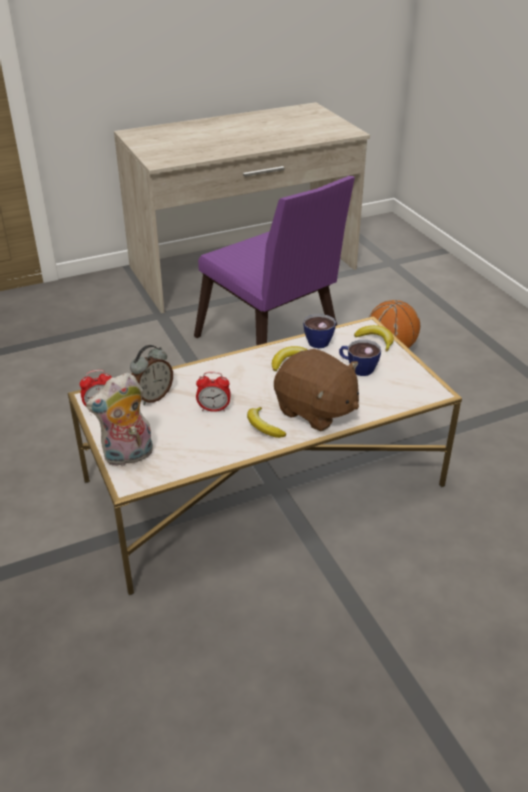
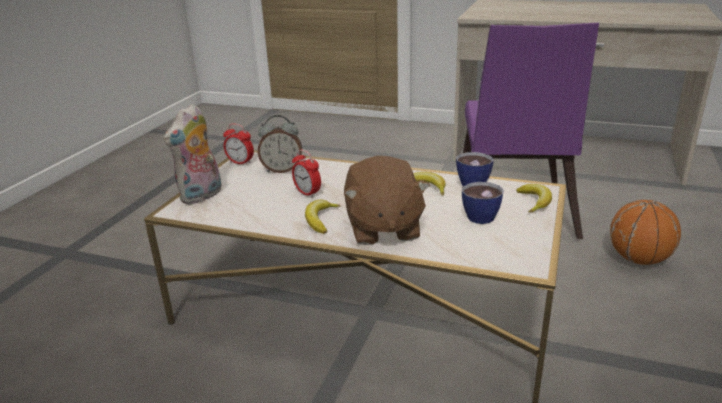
camera: 45 degrees right, 10 degrees down
plush toy [86,372,153,466] -> plush toy turned 75 degrees counterclockwise [163,104,222,205]

